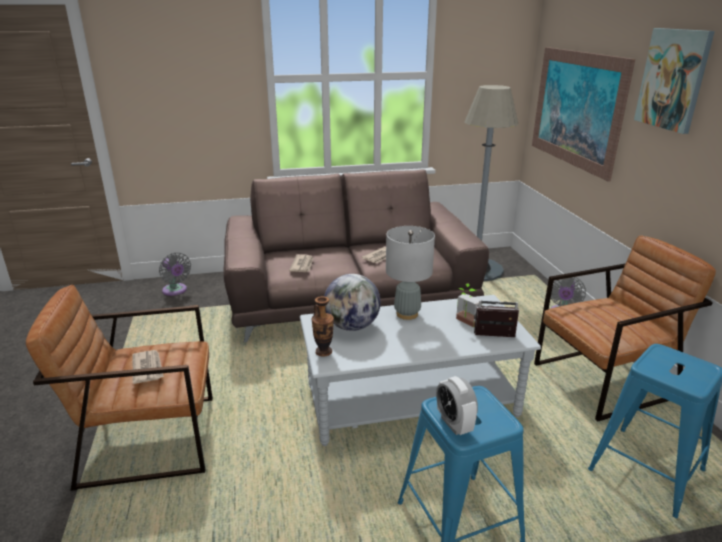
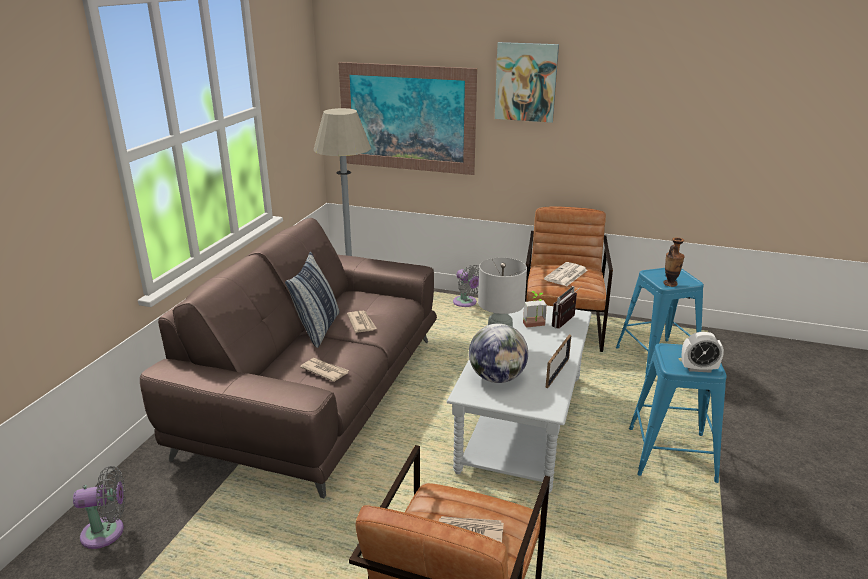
camera: 60 degrees left, 0 degrees up
vase [311,296,334,356] -> vase moved to [663,238,685,287]
none -> pillow [285,252,340,348]
none -> newspaper [544,262,587,286]
none -> picture frame [546,335,571,388]

